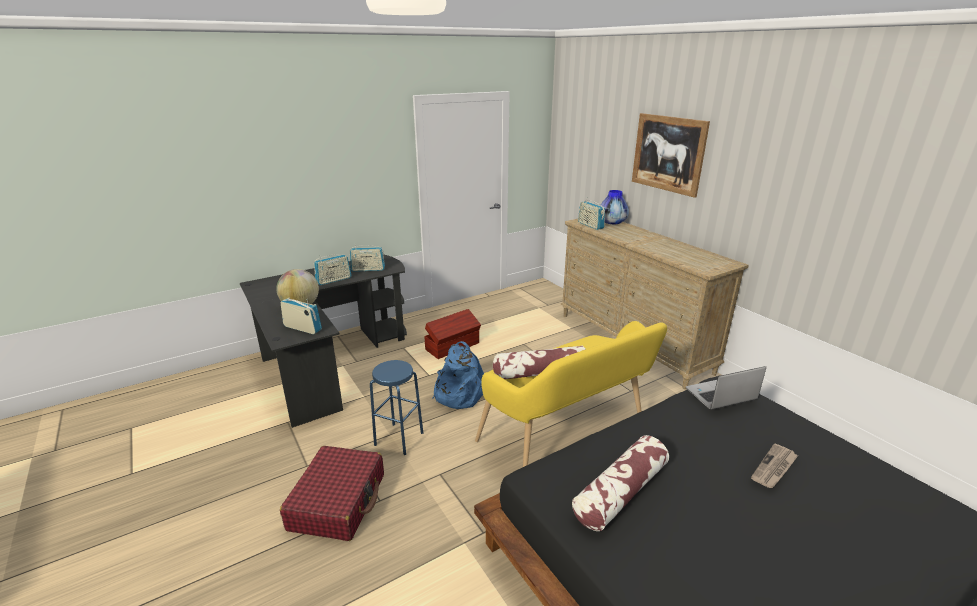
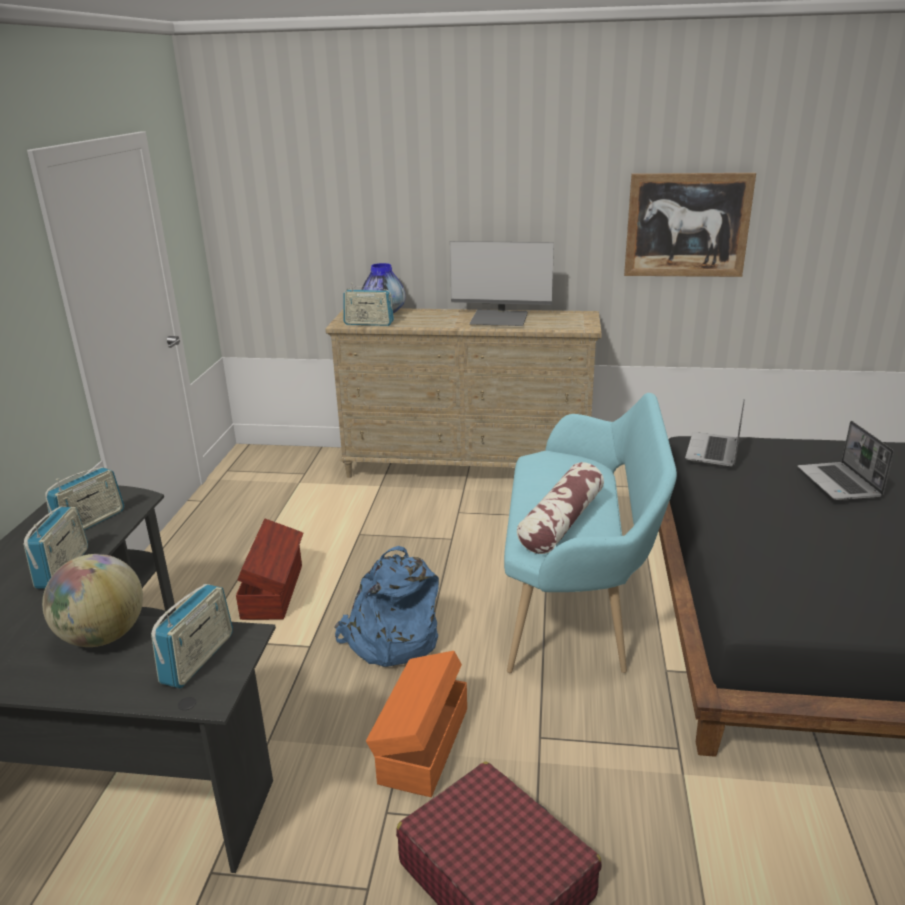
camera: 50 degrees left, 0 degrees up
radio [280,297,322,334] -> radio turned 135 degrees clockwise [151,584,233,688]
blue stool [370,360,423,455] -> orange storage box [366,651,467,797]
yellow bench [475,321,667,467] -> turquoise bench [504,393,677,673]
pillow [572,435,669,531] -> none
picture [632,113,710,198] -> picture moved to [624,173,756,277]
newspaper [751,444,798,488] -> laptop [797,421,894,500]
none -> monitor [450,241,554,326]

